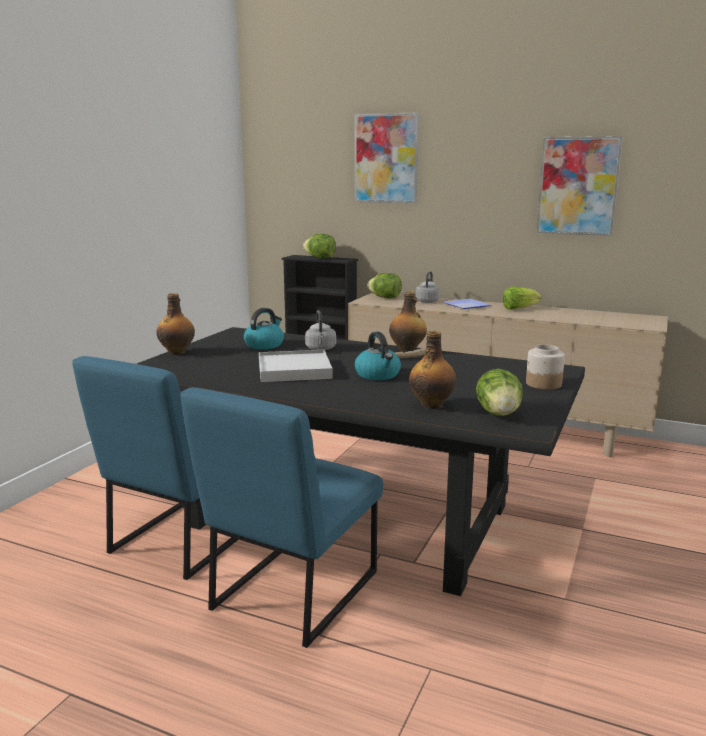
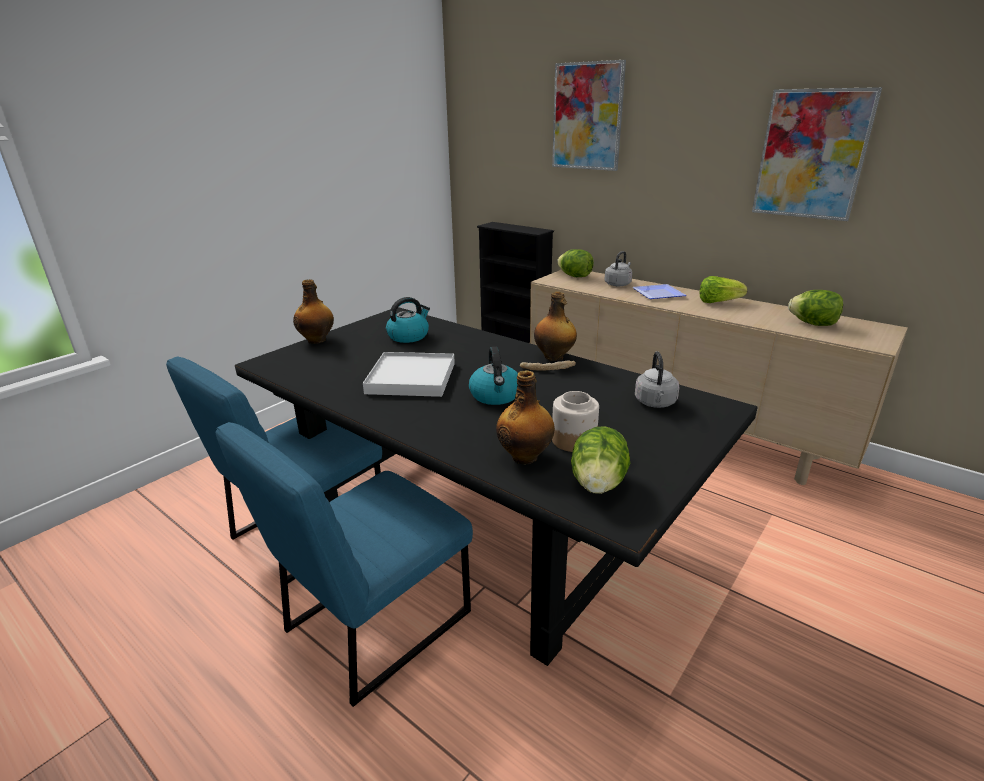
camera: 15 degrees right, 10 degrees up
lettuce [303,234,336,258] -> lettuce moved to [788,290,843,326]
grey kettle [305,310,336,350] -> grey kettle moved to [635,351,680,408]
jar [526,344,565,390] -> jar moved to [552,391,599,452]

